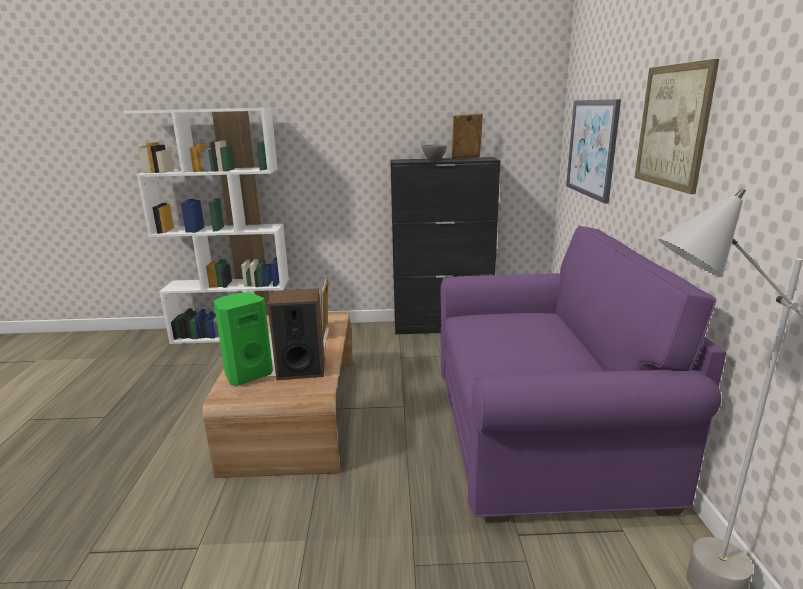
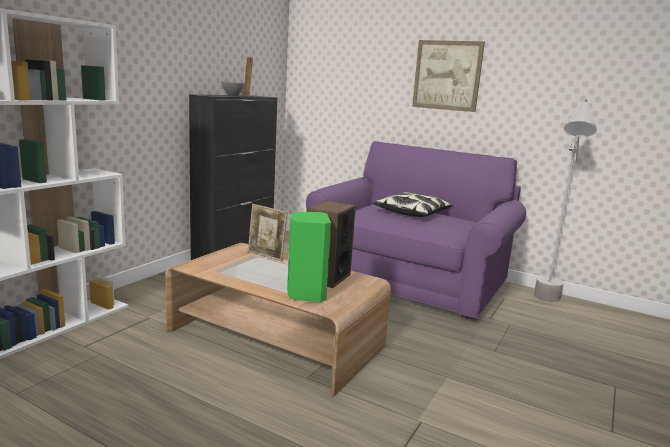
camera: 60 degrees left, 5 degrees down
picture [566,99,621,204] -> none
none -> pillow [373,192,453,217]

